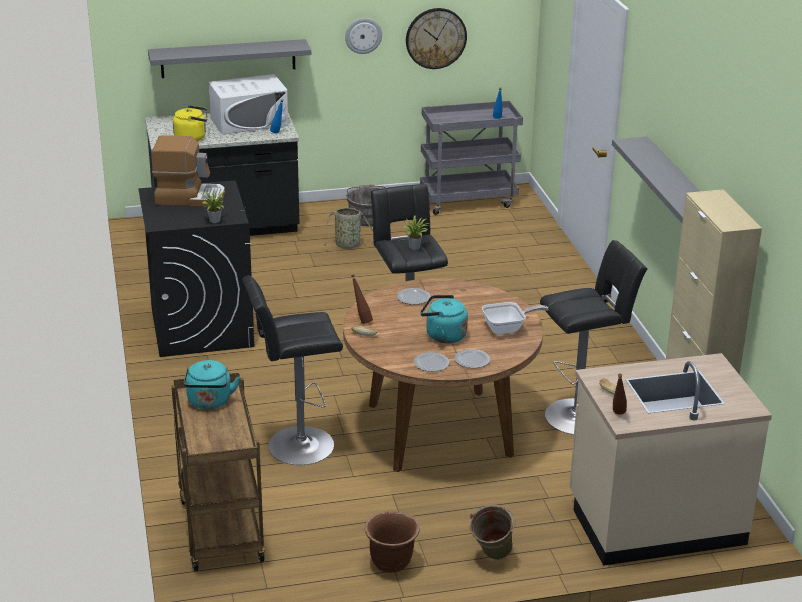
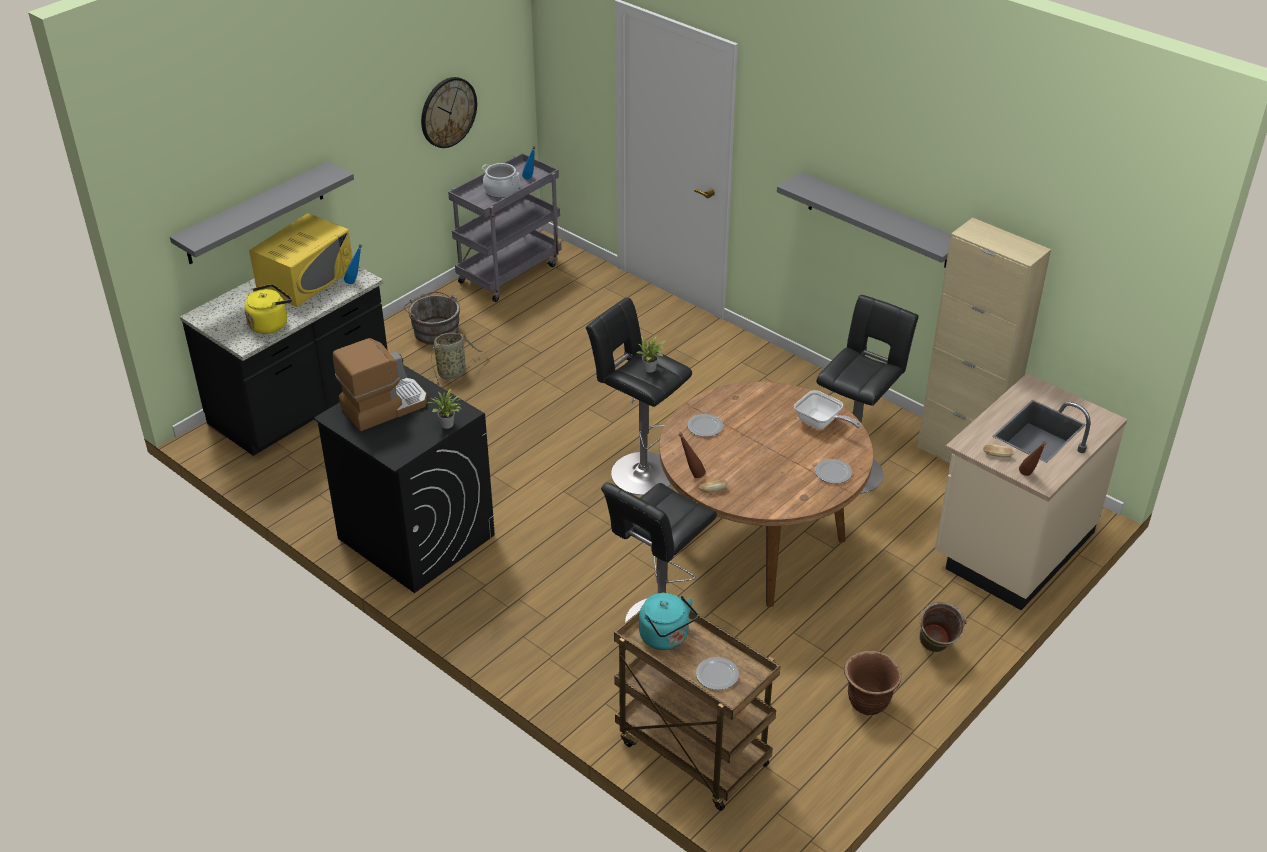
camera: 35 degrees left, 10 degrees up
white microwave [208,74,288,135] -> yellow microwave [249,213,353,307]
wall clock [345,18,382,54] -> none
plate [414,352,449,372] -> plate moved to [696,657,739,690]
turquoise kettle [420,295,468,343] -> none
frying pan [482,302,549,334] -> frying pan turned 90 degrees clockwise [794,390,861,429]
none -> cooking pot [482,163,520,198]

